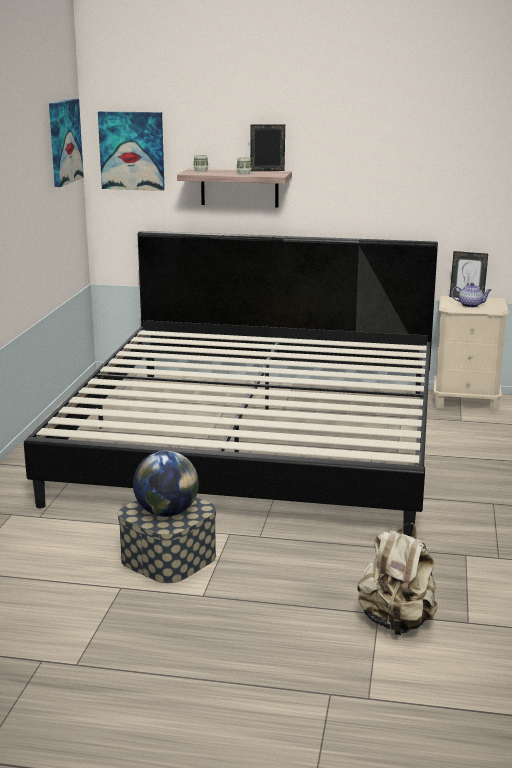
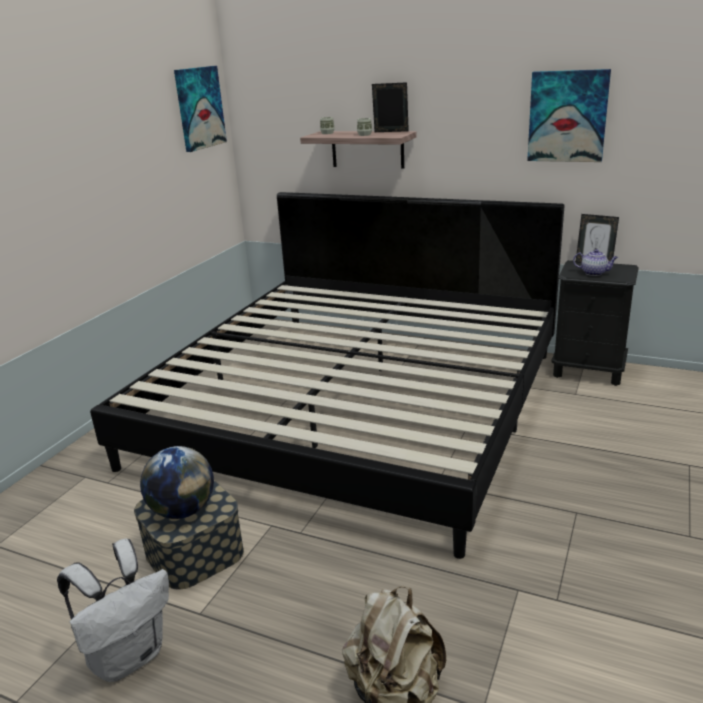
camera: 15 degrees right, 5 degrees up
picture [98,111,165,191] -> picture moved to [527,69,611,162]
beige nightstand [434,296,509,412] -> black nightstand [551,260,639,386]
none -> white backpack [57,538,169,682]

